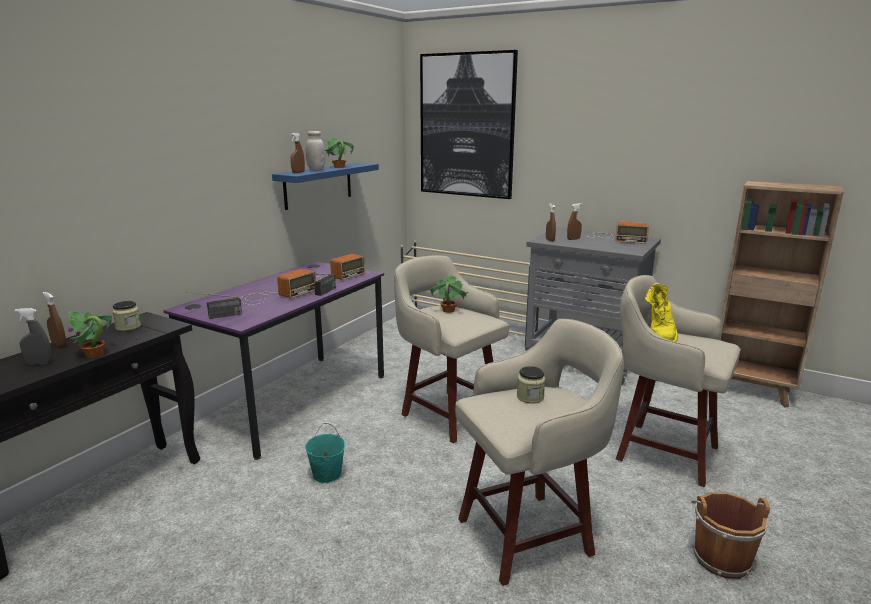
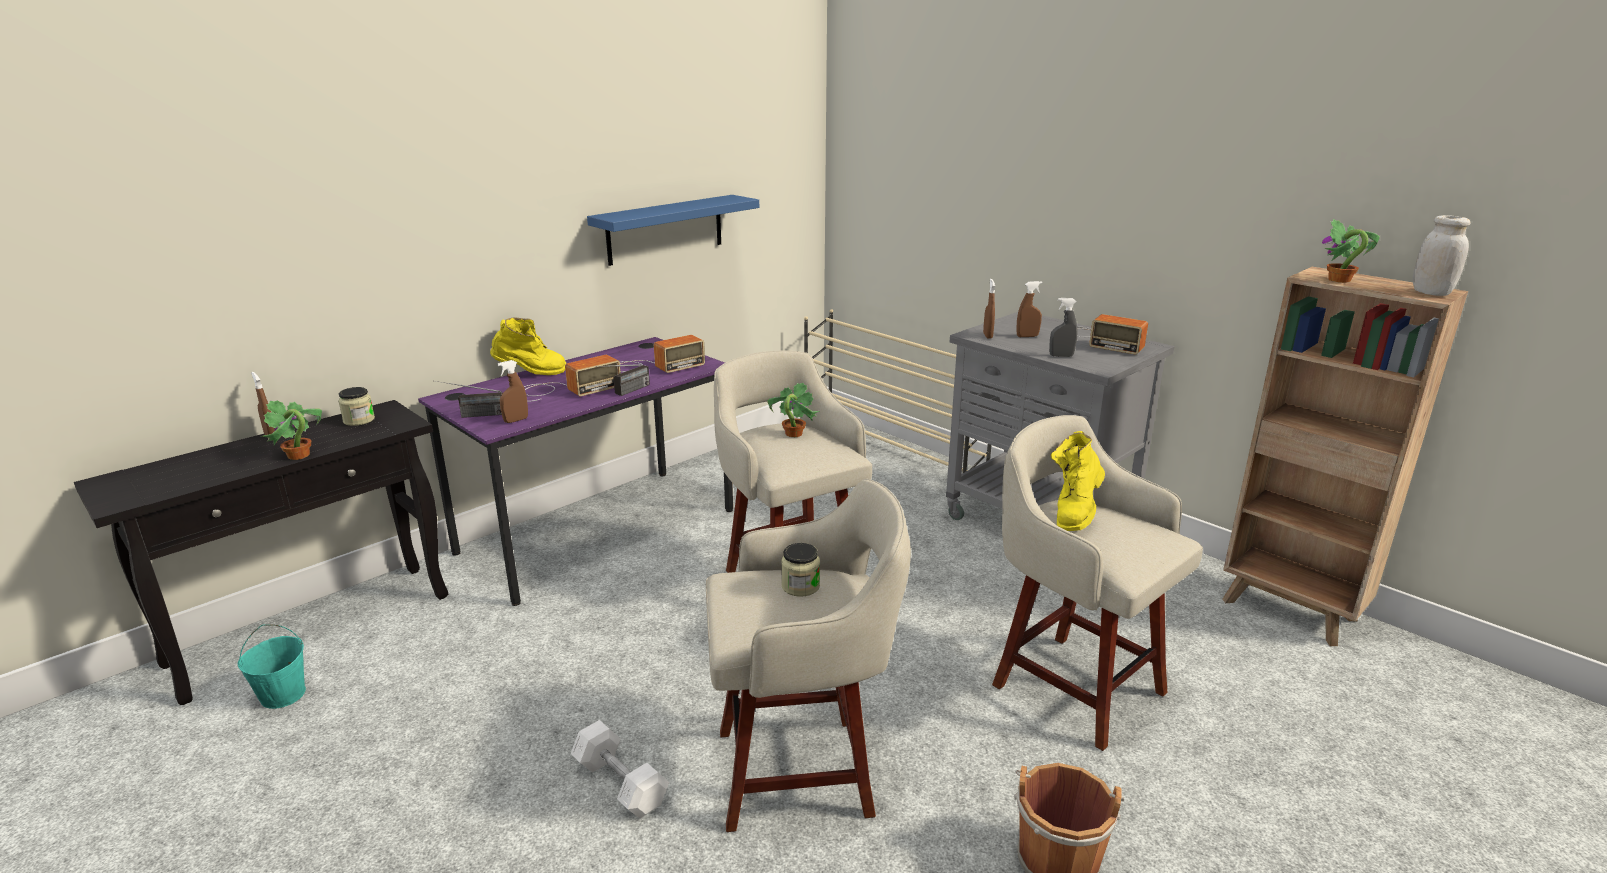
camera: 15 degrees right, 5 degrees up
grey spray bottle [15,308,52,365] -> grey spray bottle moved to [1049,298,1077,357]
brown spray bottle [290,133,305,173] -> brown spray bottle moved to [497,360,528,423]
turquoise bucket [305,423,345,483] -> turquoise bucket moved to [238,624,306,709]
white jar [306,131,325,171] -> white jar moved to [1413,215,1470,296]
potted plant [325,137,354,168] -> potted plant moved to [1322,219,1380,283]
picture [420,50,518,199] -> none
none -> yellow boot [490,317,566,375]
none -> white dumbbell [571,720,669,818]

